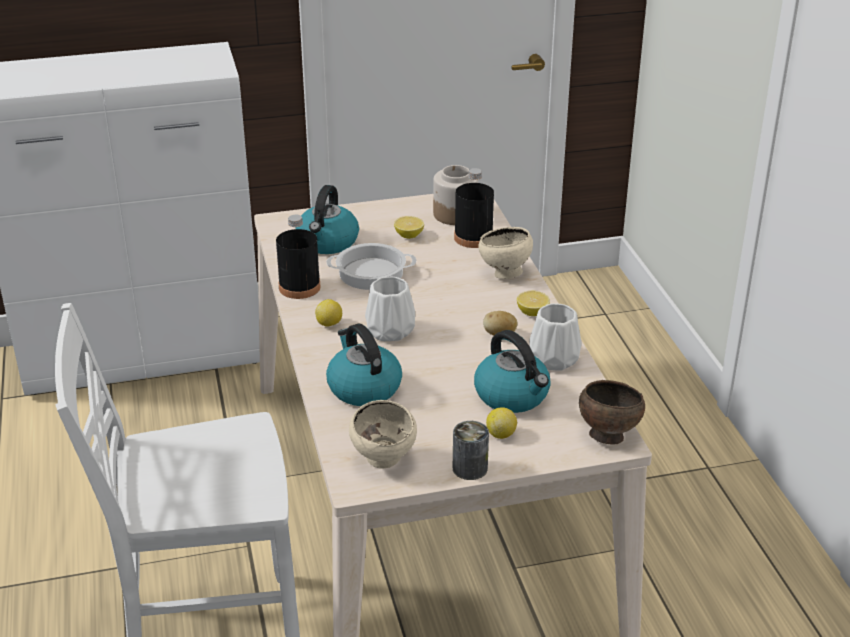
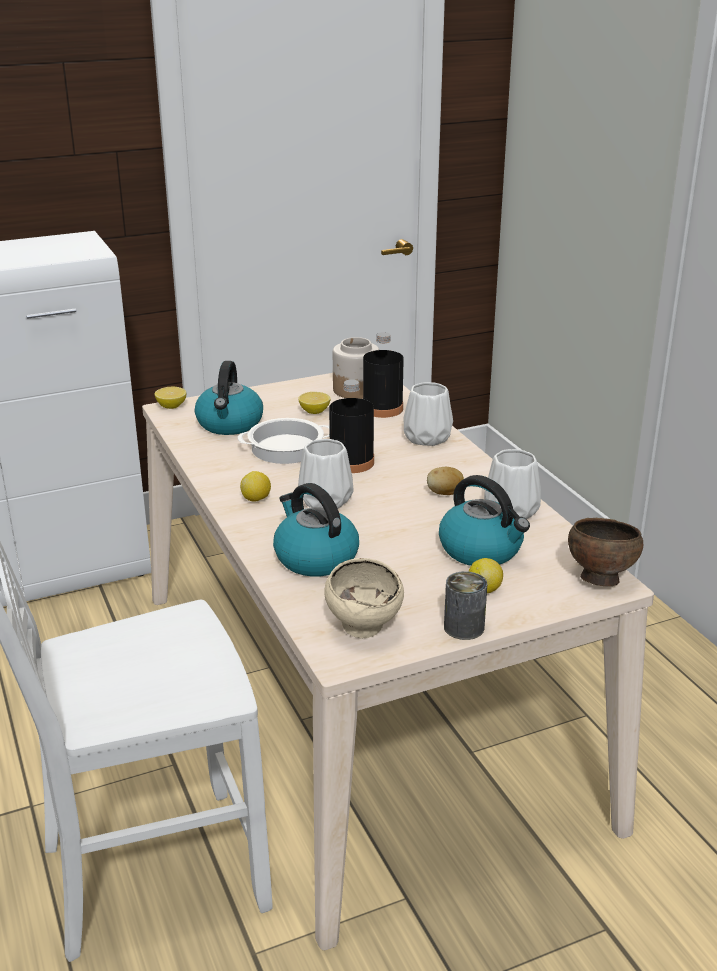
camera: 10 degrees left, 5 degrees down
black bottle [276,215,321,299] -> black bottle moved to [329,379,374,473]
beige bowl [478,227,533,279] -> white vase [404,382,453,446]
lemon [517,291,550,316] -> lemon moved to [155,387,186,409]

